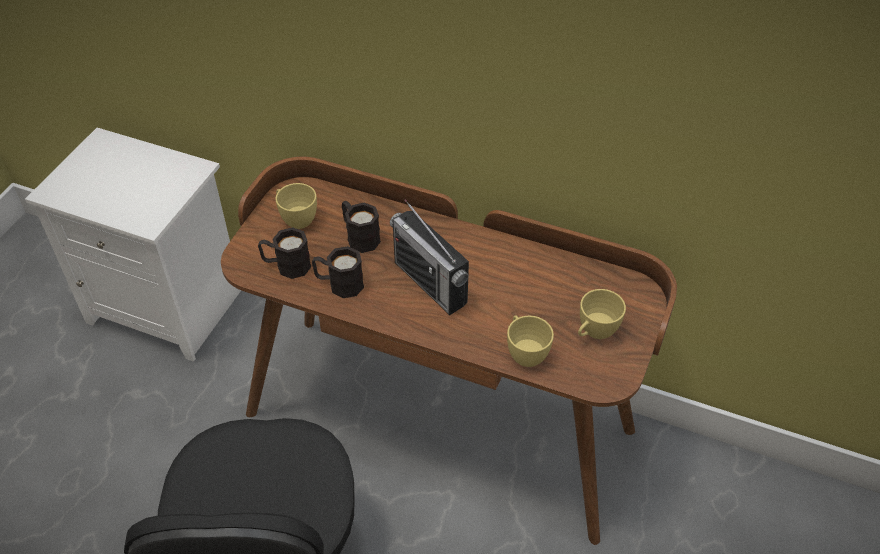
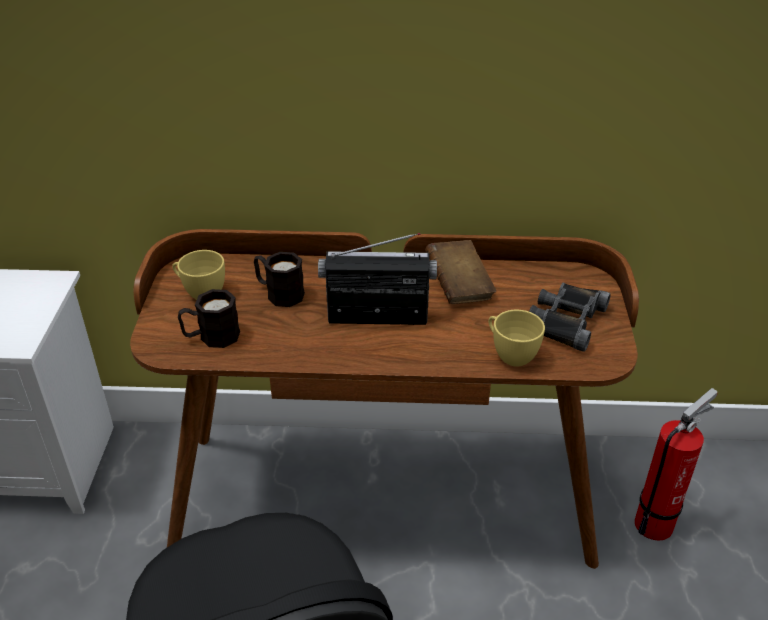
camera: 20 degrees left, 10 degrees down
black mug [312,246,364,298] -> none
radio [390,199,469,315] -> radio turned 150 degrees clockwise [318,233,437,325]
yellow cup [578,289,626,339] -> black binoculars [529,283,611,352]
none -> brown book [425,240,496,304]
none -> fire extinguisher [635,388,717,540]

